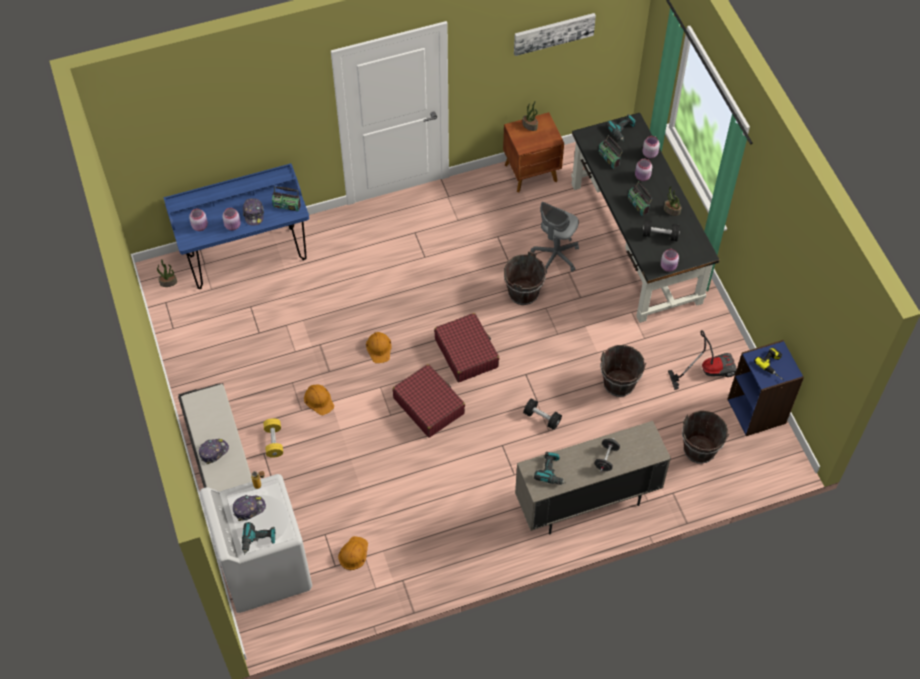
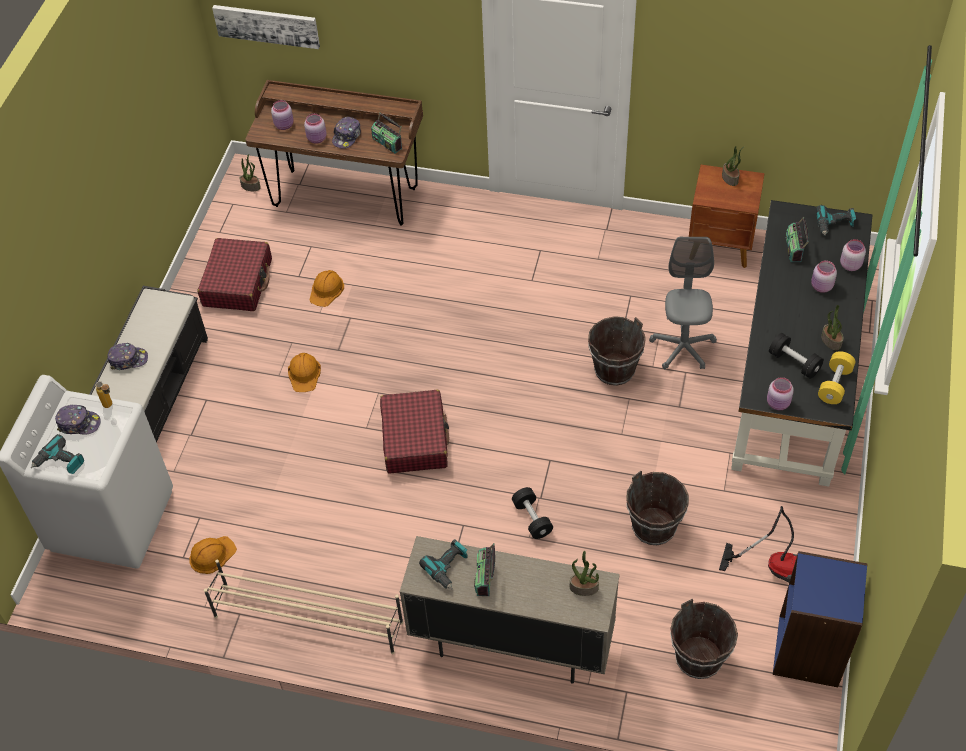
camera: 35 degrees right, 5 degrees down
blue desk [163,163,309,289] -> brown desk [245,80,423,226]
yellow dumbbell [263,418,283,458] -> yellow dumbbell moved to [818,351,855,404]
orange hard hat [366,332,391,363] -> orange hard hat moved to [310,270,344,307]
red suitcase [434,313,500,382] -> red suitcase moved to [198,238,272,311]
picture [514,13,596,56] -> picture moved to [212,5,320,49]
grey office chair [530,202,579,273] -> grey office chair turned 120 degrees clockwise [649,237,717,370]
black dumbbell [594,438,620,472] -> none
radio [628,181,652,216] -> radio moved to [474,543,495,596]
power drill [754,347,784,380] -> none
none -> beige shoe rack [204,559,403,654]
none -> potted plant [570,551,599,596]

